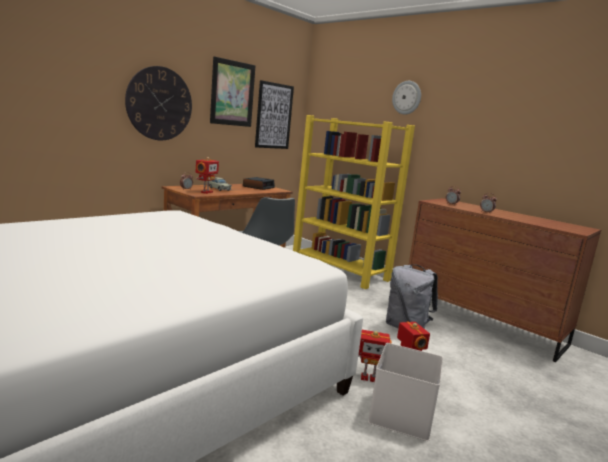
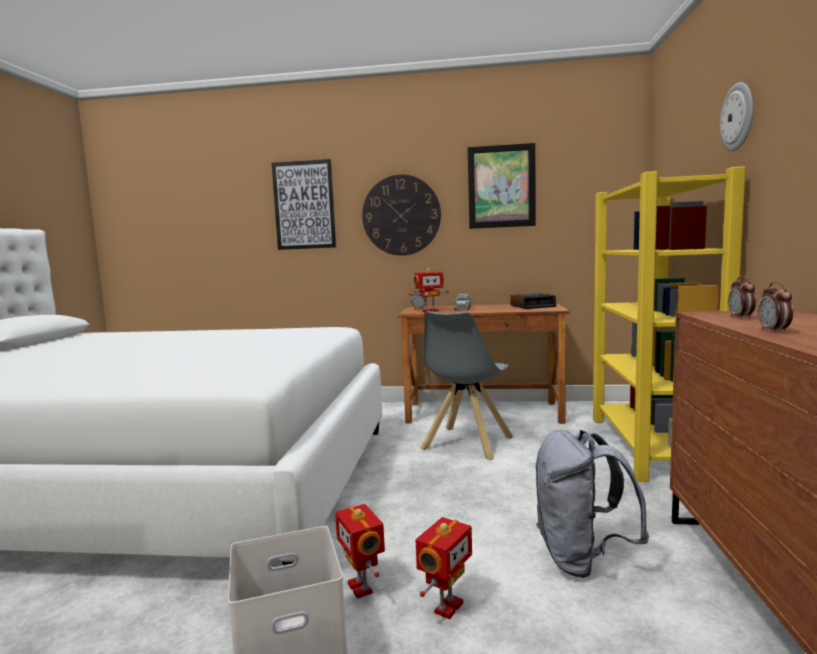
camera: 55 degrees right, 5 degrees down
picture [255,80,294,149] -> picture moved to [272,159,336,250]

